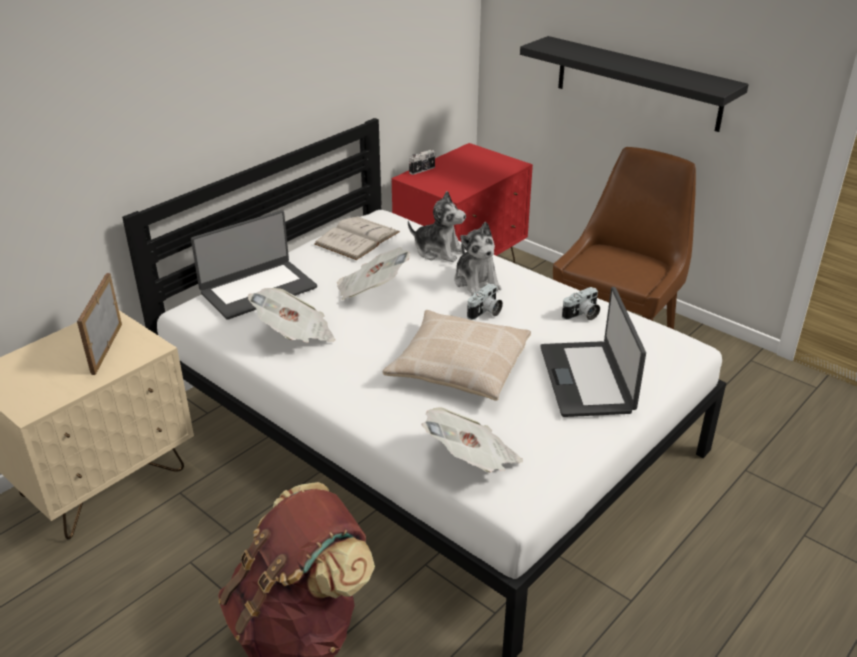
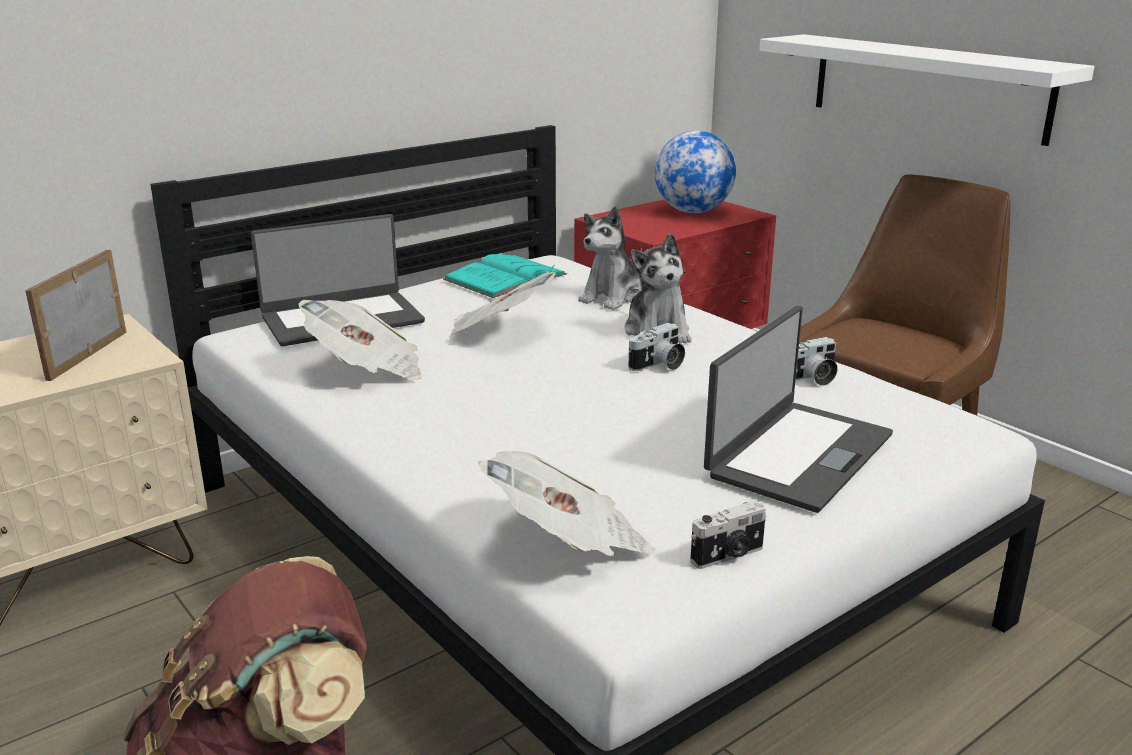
camera: 10 degrees right, 10 degrees down
white book [314,216,400,260] -> turquoise book [443,254,567,298]
beige pillow [383,310,531,401] -> none
plush toy [408,191,466,262] -> plush toy turned 90 degrees clockwise [578,206,642,310]
camera [409,150,435,175] -> camera moved to [690,501,766,569]
black shelf [520,36,749,132] -> white shelf [760,34,1095,146]
laptop [540,287,646,417] -> laptop turned 150 degrees counterclockwise [704,306,893,513]
none -> globe [655,130,736,213]

